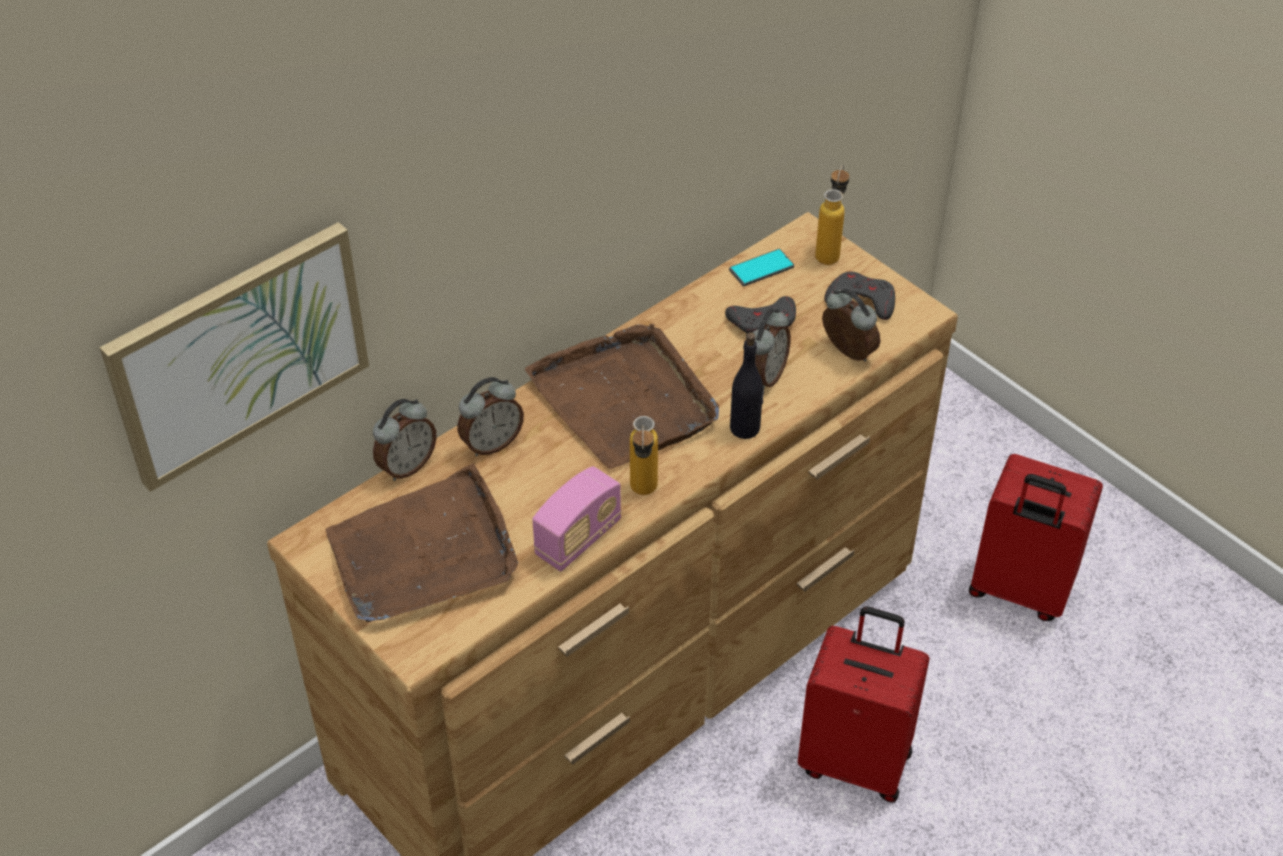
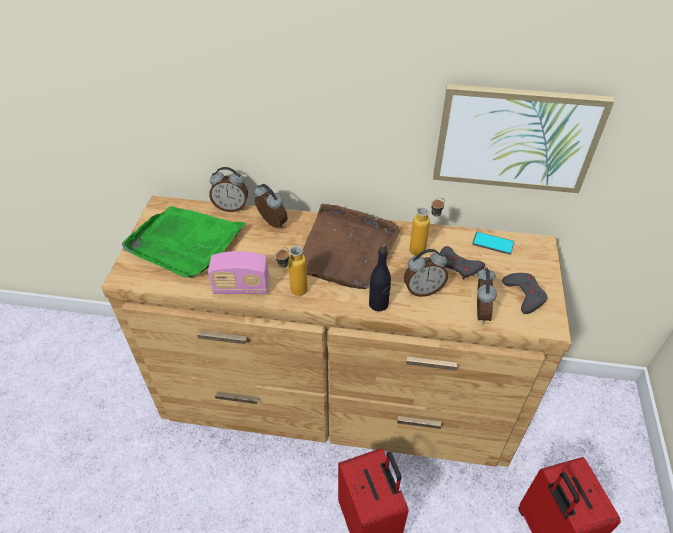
camera: 50 degrees right, 0 degrees up
picture [100,222,369,492] -> picture moved to [433,84,614,193]
brown tray [325,463,518,622] -> green tray [122,206,246,278]
alarm clock [458,377,524,456] -> alarm clock turned 150 degrees counterclockwise [254,184,288,229]
bottle [815,164,849,265] -> bottle moved to [410,197,445,256]

